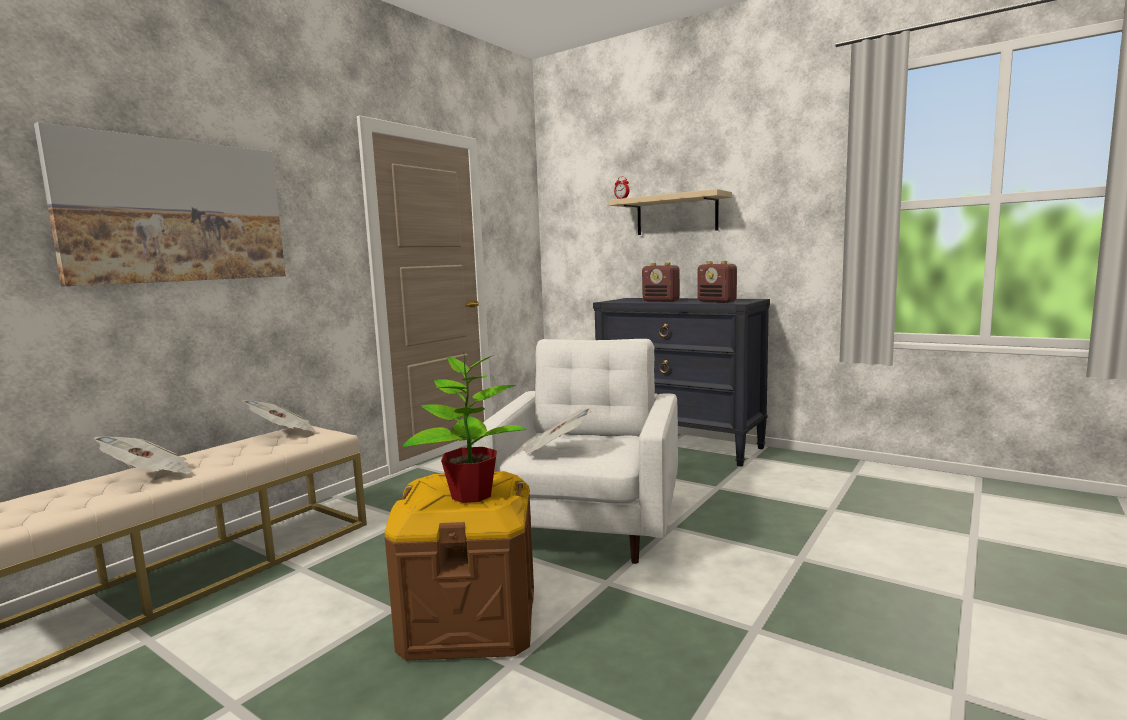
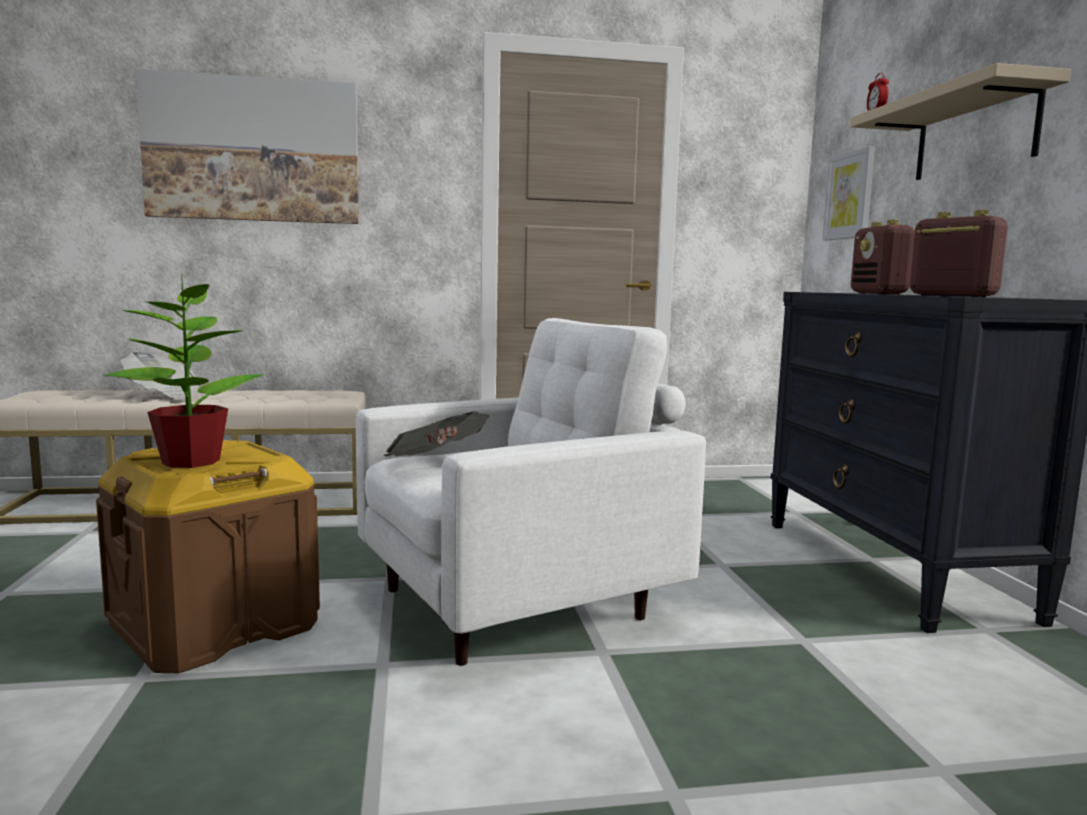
camera: 45 degrees right, 0 degrees up
newspaper [243,400,316,431] -> none
radio [697,261,737,303] -> radio turned 135 degrees clockwise [910,210,1008,297]
none -> picture [822,146,875,240]

